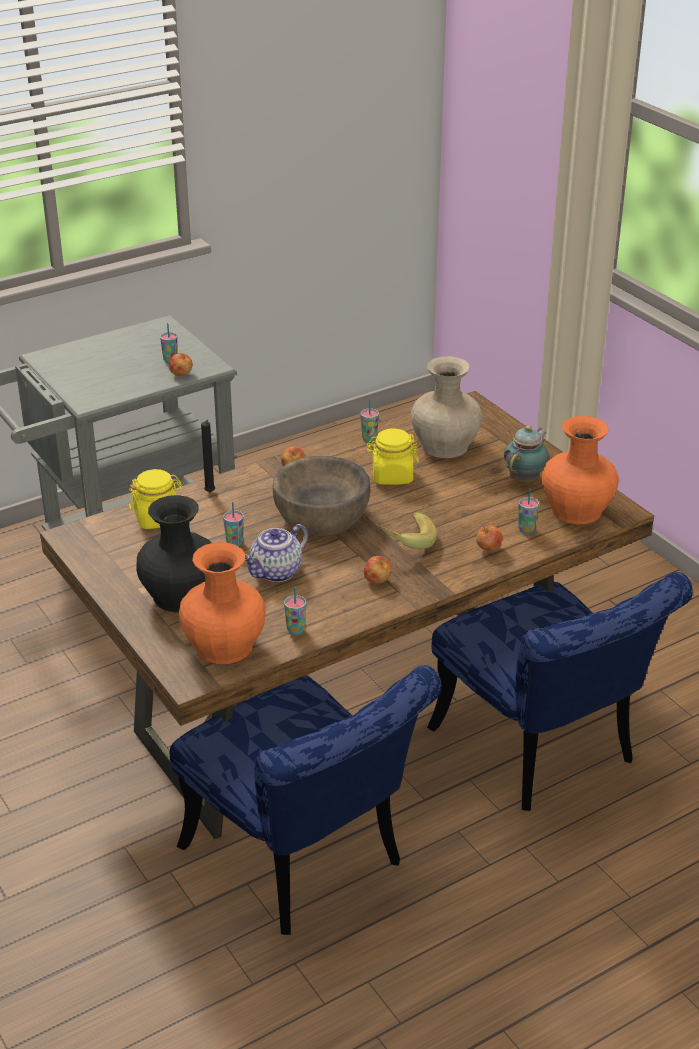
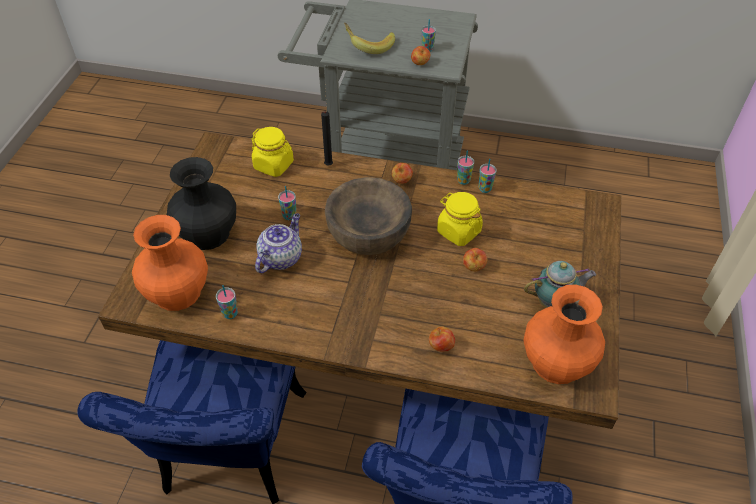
camera: 45 degrees right, 15 degrees up
teapot [245,524,308,582] -> teapot turned 120 degrees clockwise [255,213,302,273]
apple [364,556,392,584] -> apple moved to [463,248,487,272]
banana [376,512,437,549] -> banana moved to [344,23,395,54]
beige vase [411,356,482,458] -> none
cup [518,488,539,534] -> cup moved to [457,151,474,185]

